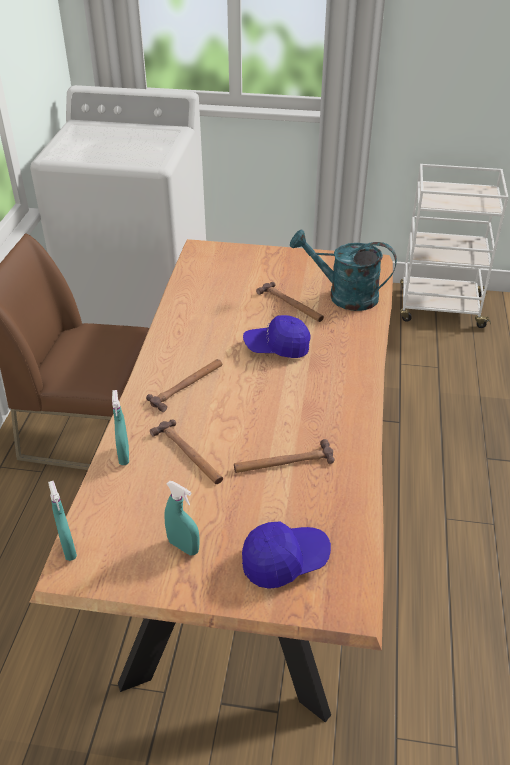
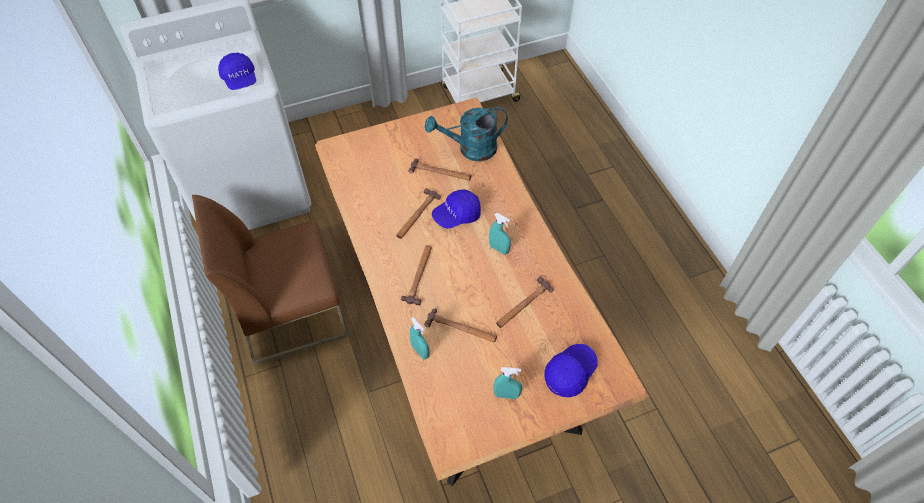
camera: 30 degrees left, 15 degrees up
turquoise spray bottle [48,481,77,561] -> turquoise spray bottle moved to [489,213,511,254]
none -> blue cap [218,53,256,90]
none -> hammer [396,188,441,239]

